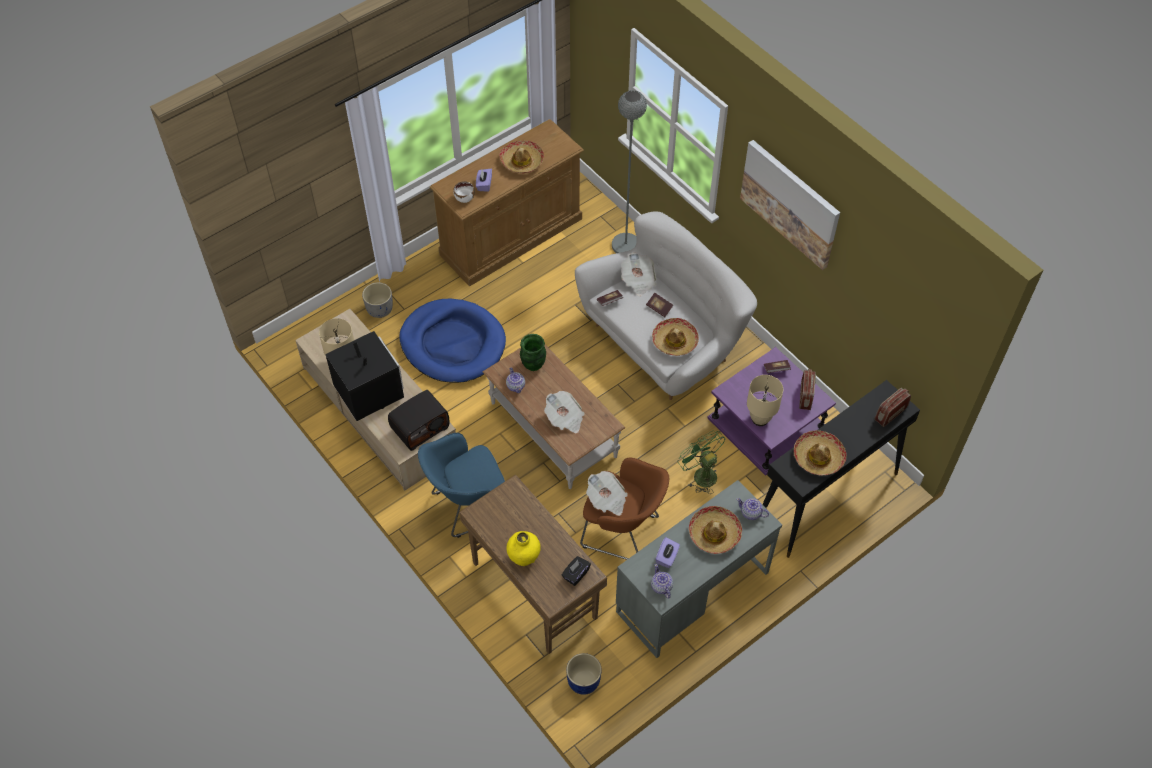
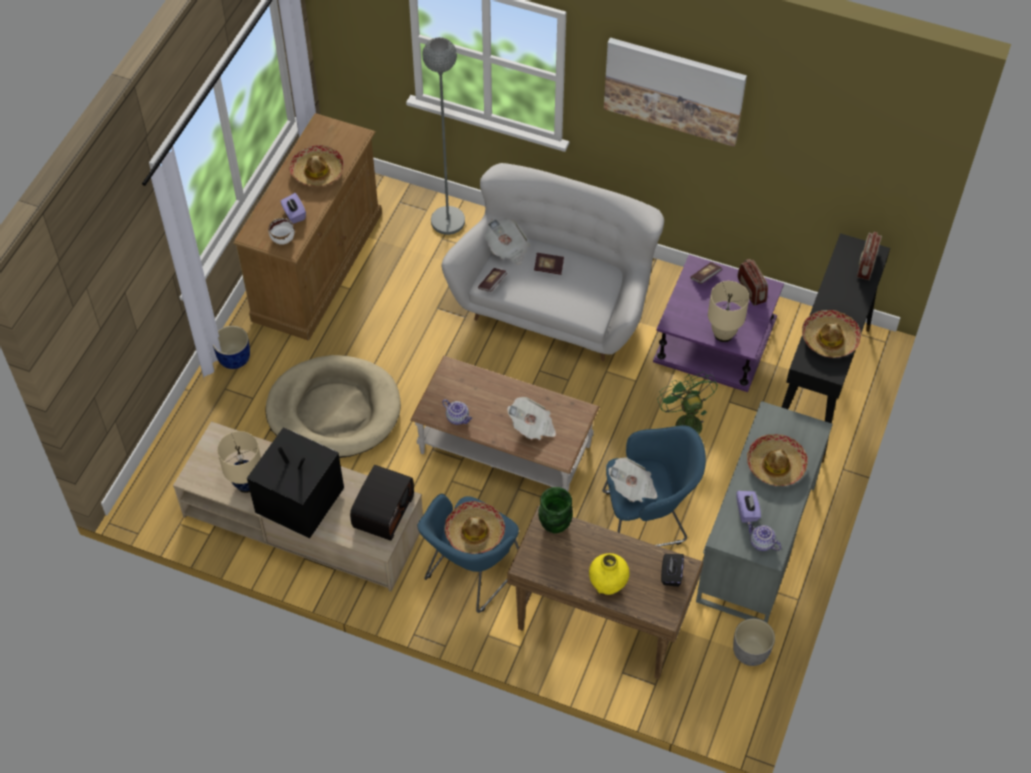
camera: 30 degrees left, 0 degrees up
grey planter [362,282,393,318] -> grey planter moved to [733,618,775,666]
blue dog bed [399,299,506,383] -> beige dog bed [265,355,401,458]
green vase [520,334,546,371] -> green vase moved to [539,487,573,533]
blue planter [566,653,602,695] -> blue planter moved to [213,326,250,369]
brown armchair [580,458,669,560] -> blue armchair [602,425,706,547]
hat [652,318,699,356] -> hat moved to [445,501,505,554]
green fan [677,430,726,494] -> green fan turned 45 degrees clockwise [657,372,718,434]
teapot [736,498,769,520] -> none

